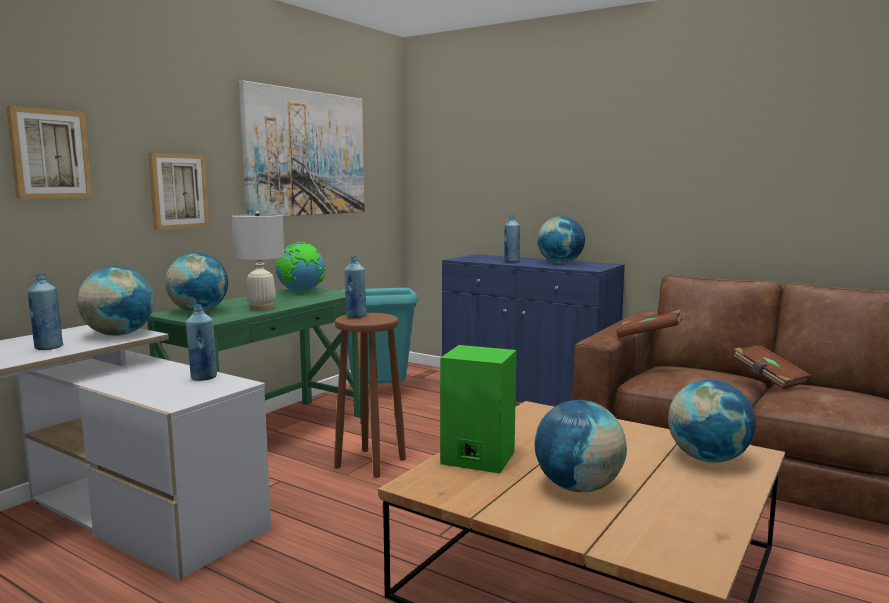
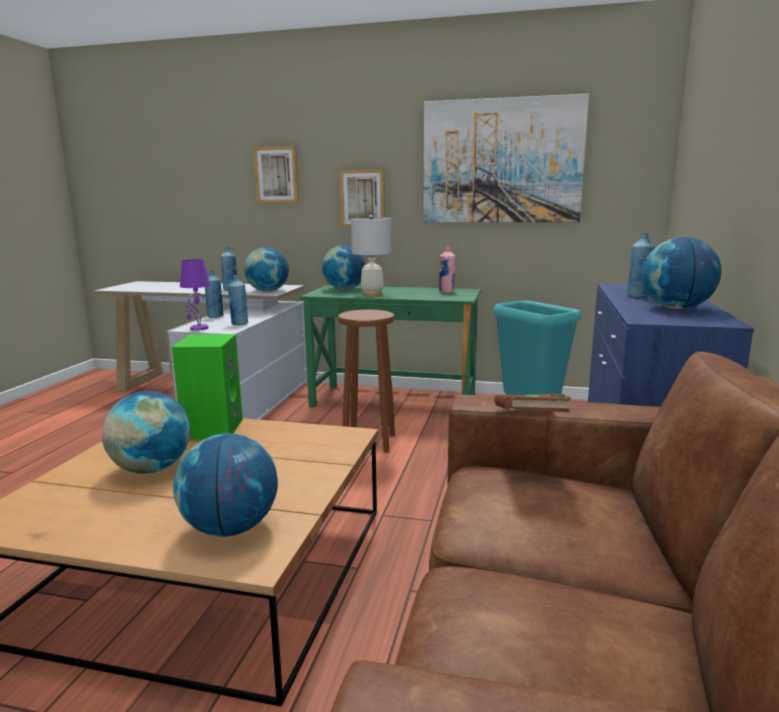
camera: 70 degrees right, 5 degrees up
globe [275,242,326,293] -> pink bottle [439,246,455,293]
blue bottle [344,256,367,318] -> blue bottle moved to [205,270,224,318]
brown book [732,345,811,389] -> none
none -> purple table lamp [180,259,210,331]

